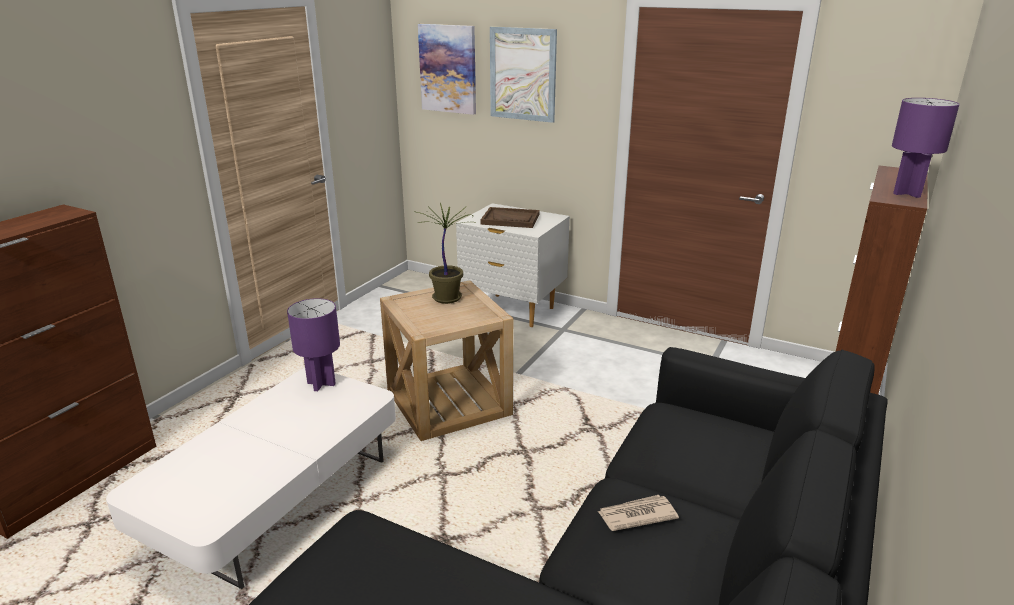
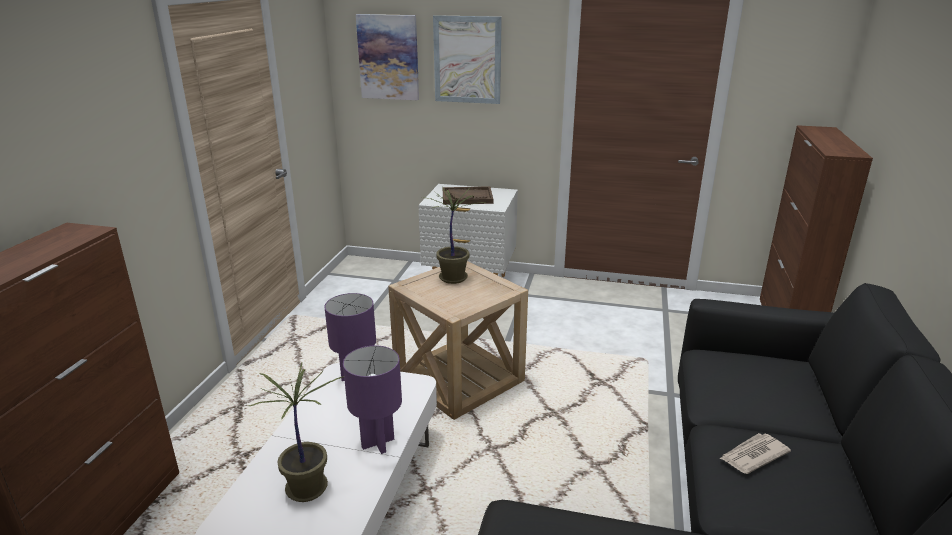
camera: 15 degrees left, 0 degrees up
purple table lamp [892,98,959,198] -> purple table lamp moved to [343,345,402,454]
none -> potted plant [249,363,343,502]

